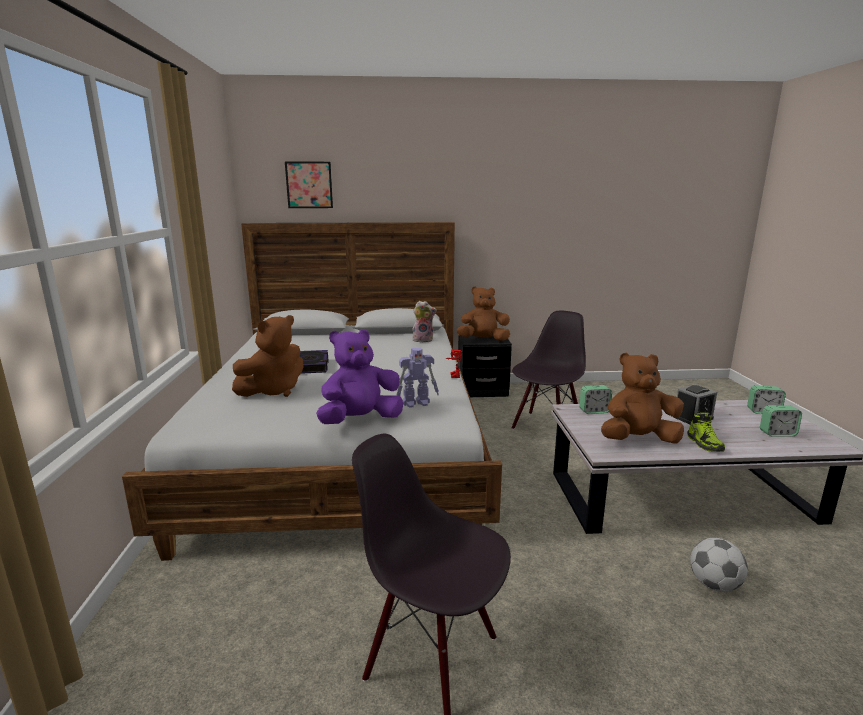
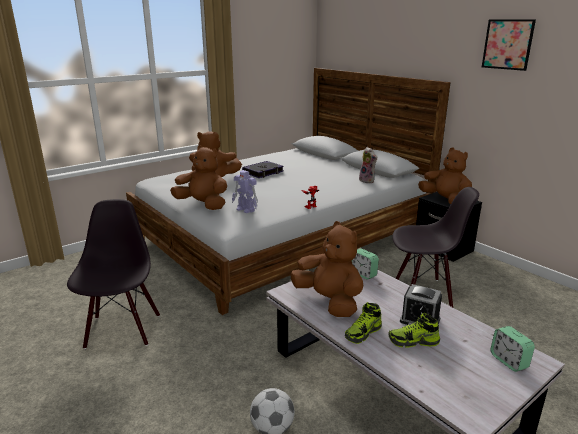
camera: 55 degrees right, 5 degrees up
picture [285,162,333,208] -> picture moved to [482,19,536,71]
purple plush toy [316,329,403,424] -> brown plush toy [170,145,227,210]
alarm clock [760,405,802,437] -> none
none -> shoe [388,313,440,347]

